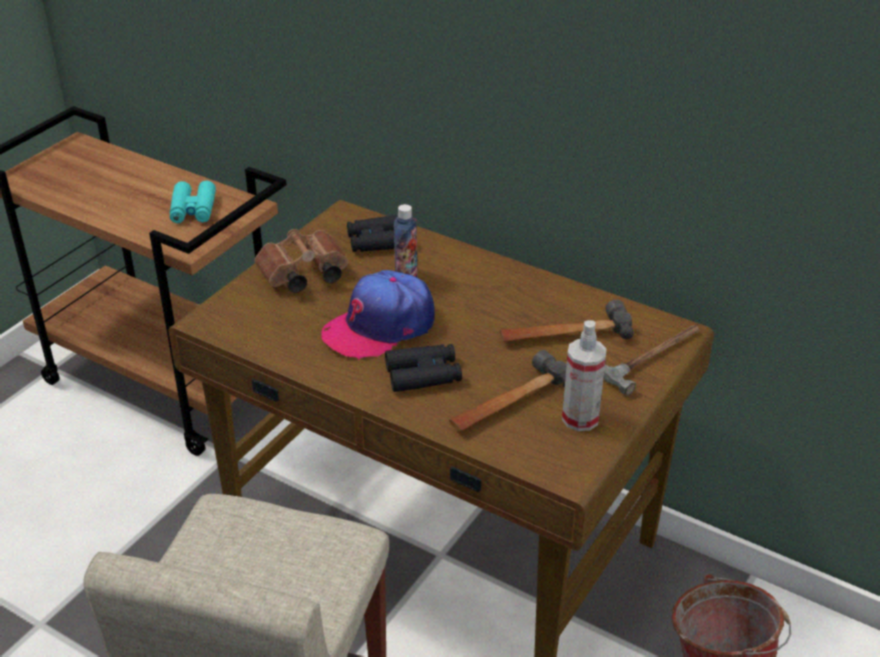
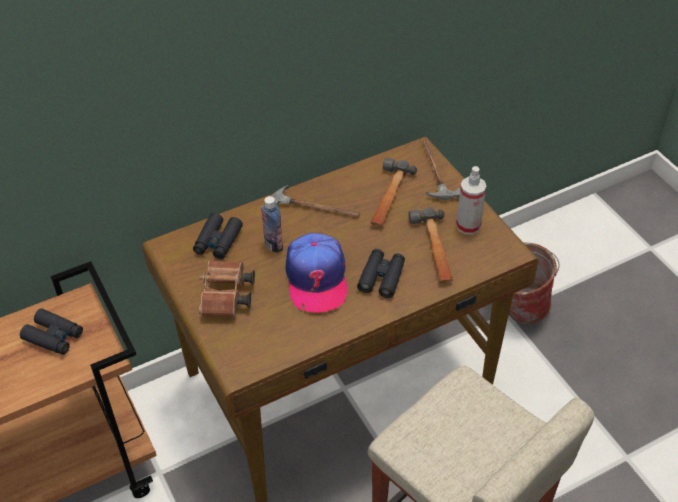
camera: 60 degrees left, 10 degrees up
turquoise binoculars [170,181,216,223] -> black binoculars [20,309,83,355]
none -> hammer [272,185,361,217]

